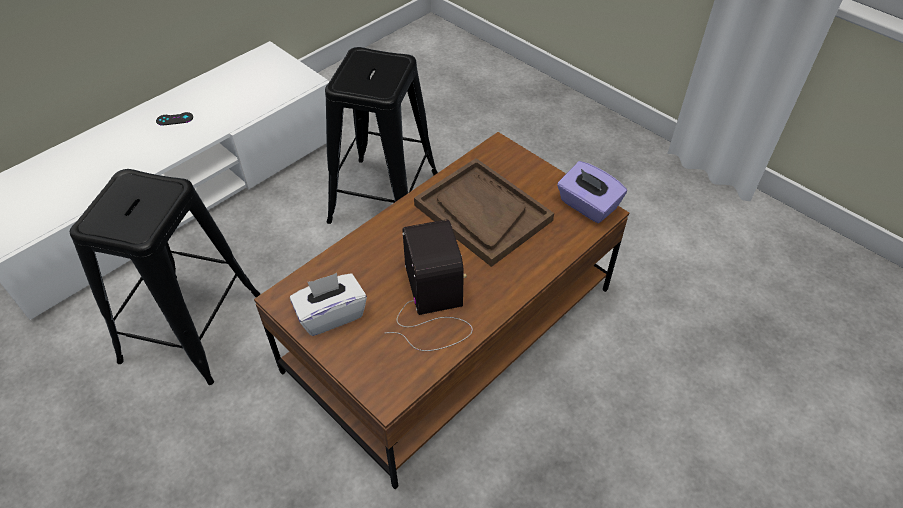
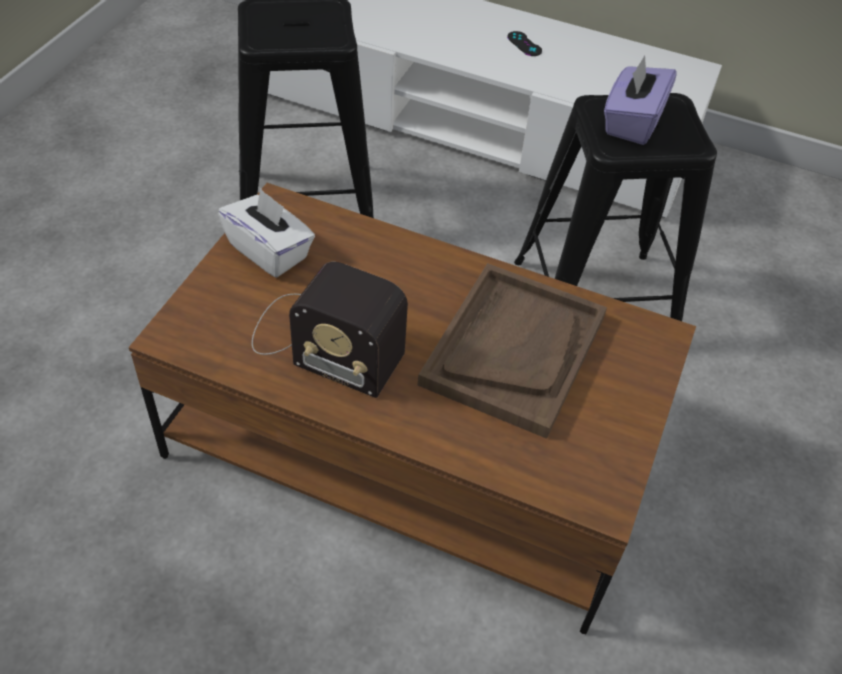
camera: 65 degrees right, 0 degrees up
radio [386,219,473,351] -> radio turned 60 degrees clockwise [252,262,408,398]
purple tissue box [557,161,627,223] -> purple tissue box moved to [604,55,677,145]

